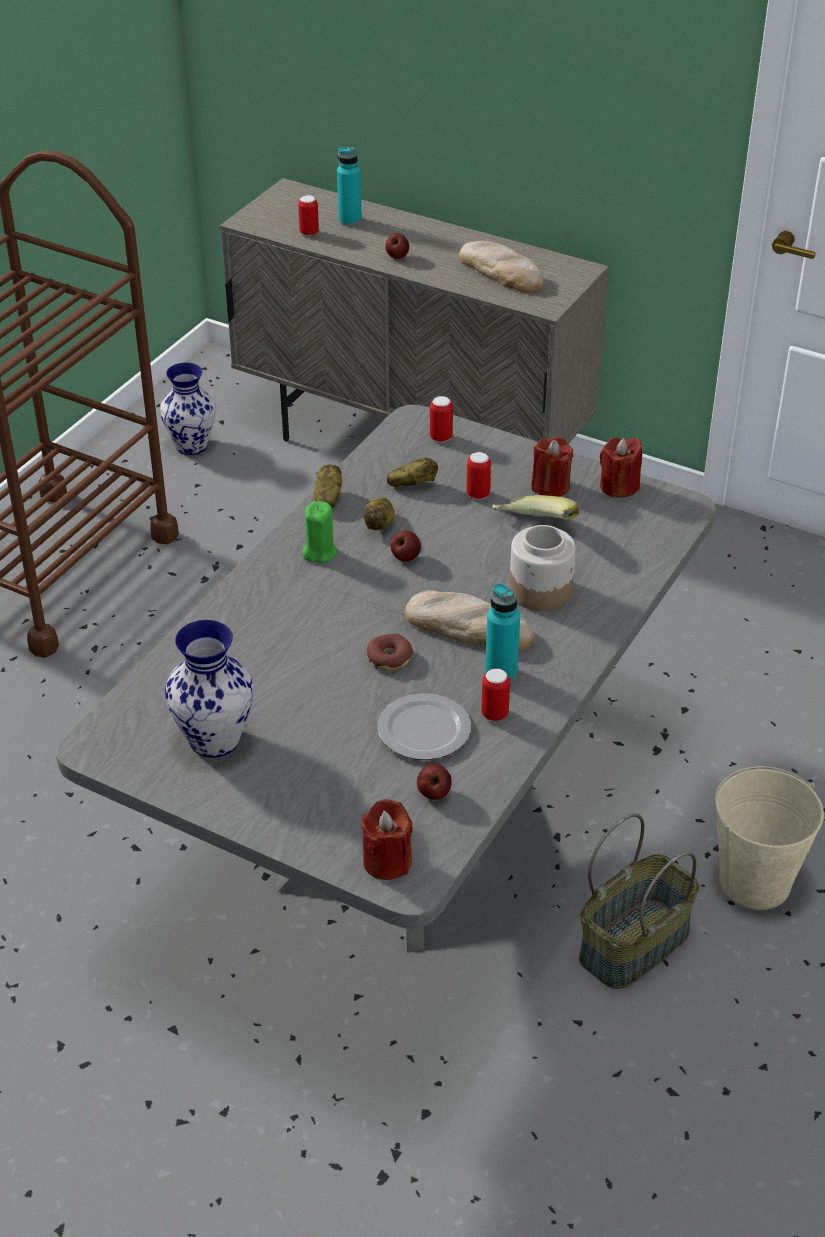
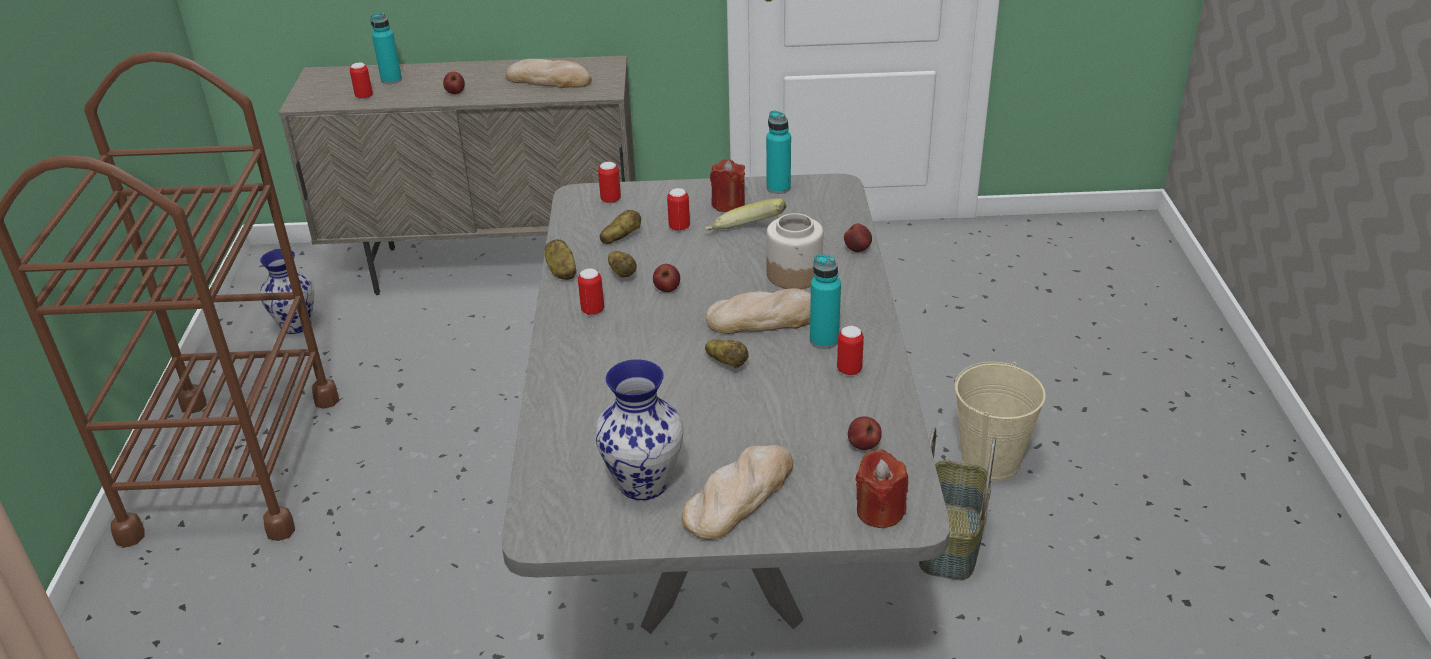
camera: 30 degrees left, 5 degrees down
green candle [302,501,337,563] -> can [578,269,604,315]
donut [367,634,413,670] -> potato [705,340,749,368]
plate [377,693,471,760] -> none
red candle [600,437,642,498] -> turquoise bottle [766,110,791,194]
none -> bread [682,445,793,540]
none -> apple [844,223,872,252]

